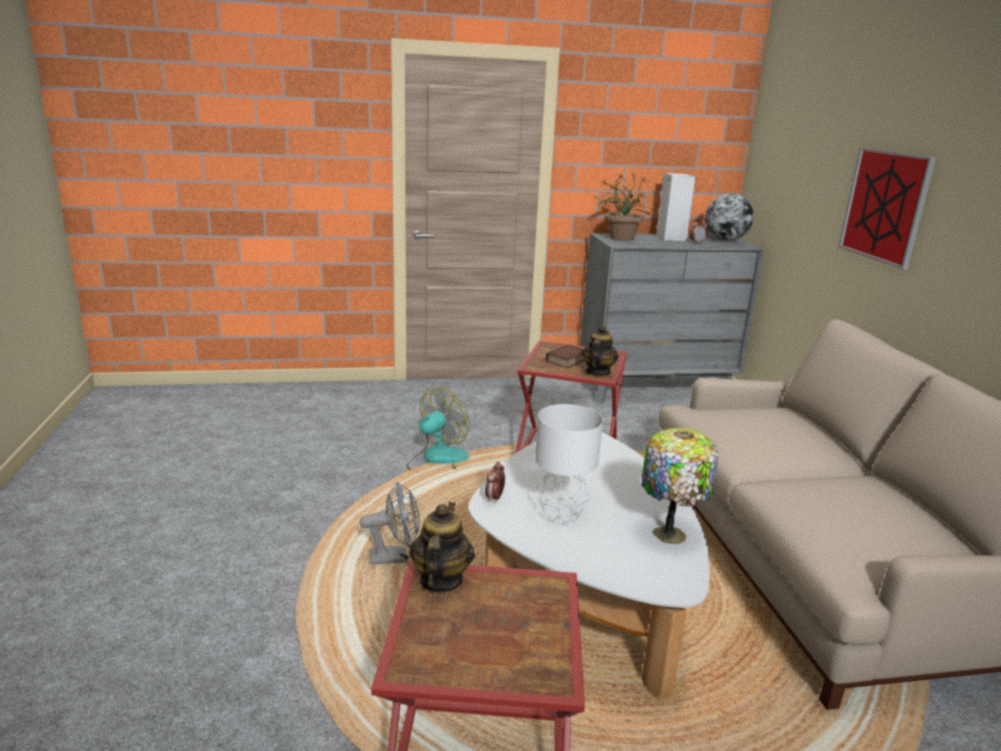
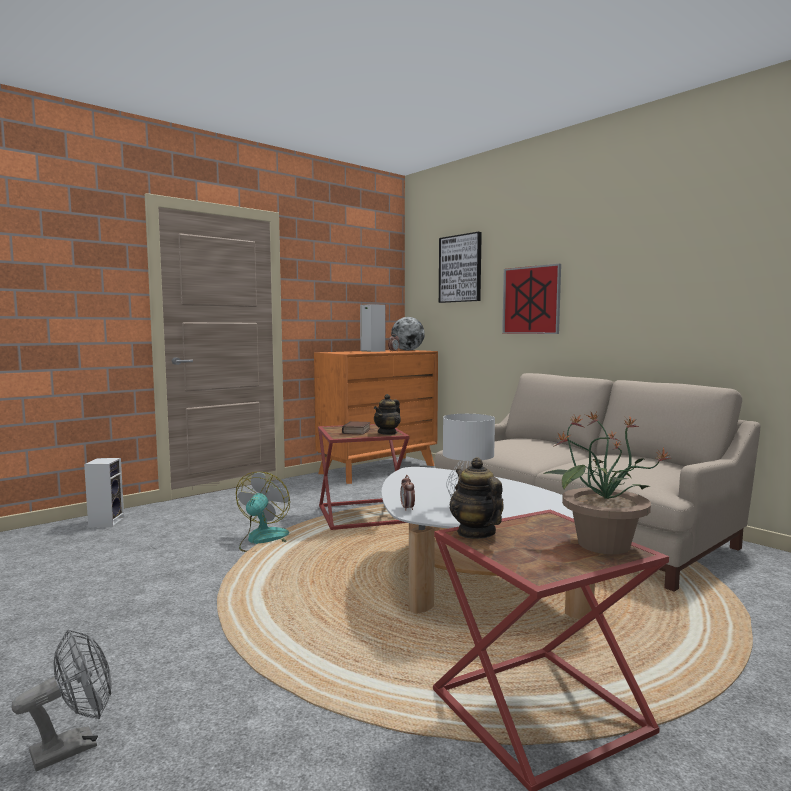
camera: 30 degrees left, 15 degrees down
grey fan [360,482,420,565] -> grey fan moved to [11,629,112,771]
grey dresser [580,233,764,404] -> orange dresser [314,350,438,484]
teapot [582,325,618,376] -> teapot turned 135 degrees counterclockwise [374,394,401,435]
potted plant [598,173,650,241] -> potted plant moved to [543,412,671,554]
table lamp [641,428,718,544] -> none
none -> speaker [84,458,124,527]
none -> picture [439,232,482,303]

